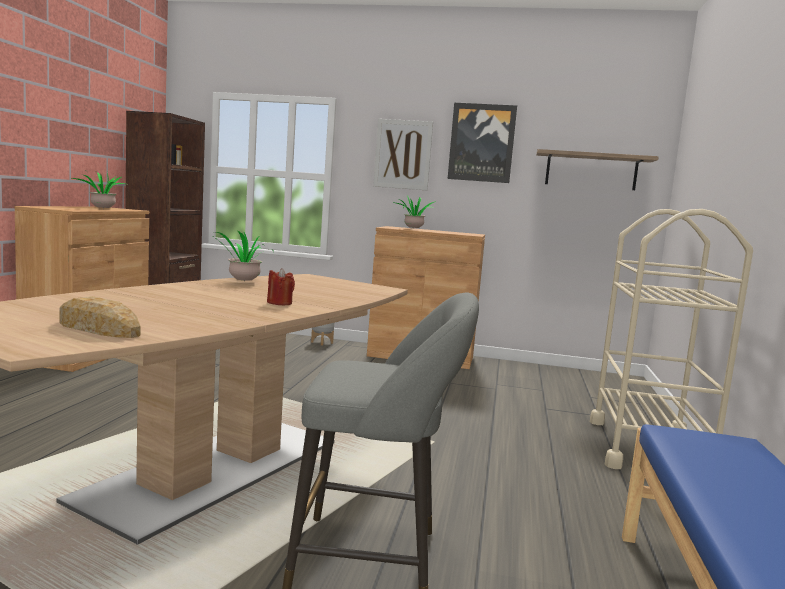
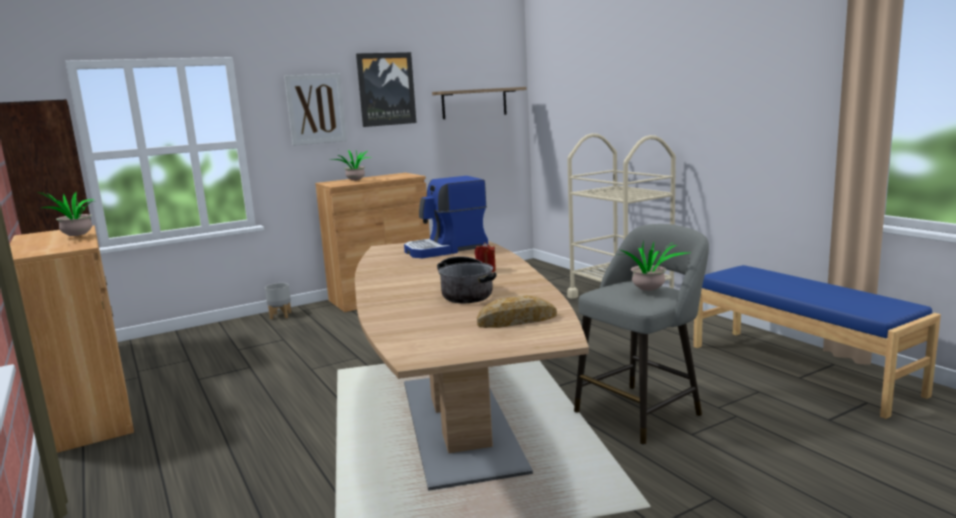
camera: 40 degrees left, 5 degrees up
potted plant [213,231,274,281] -> potted plant moved to [618,241,689,291]
none -> coffee machine [404,176,488,258]
none -> cooking pot [437,256,496,303]

